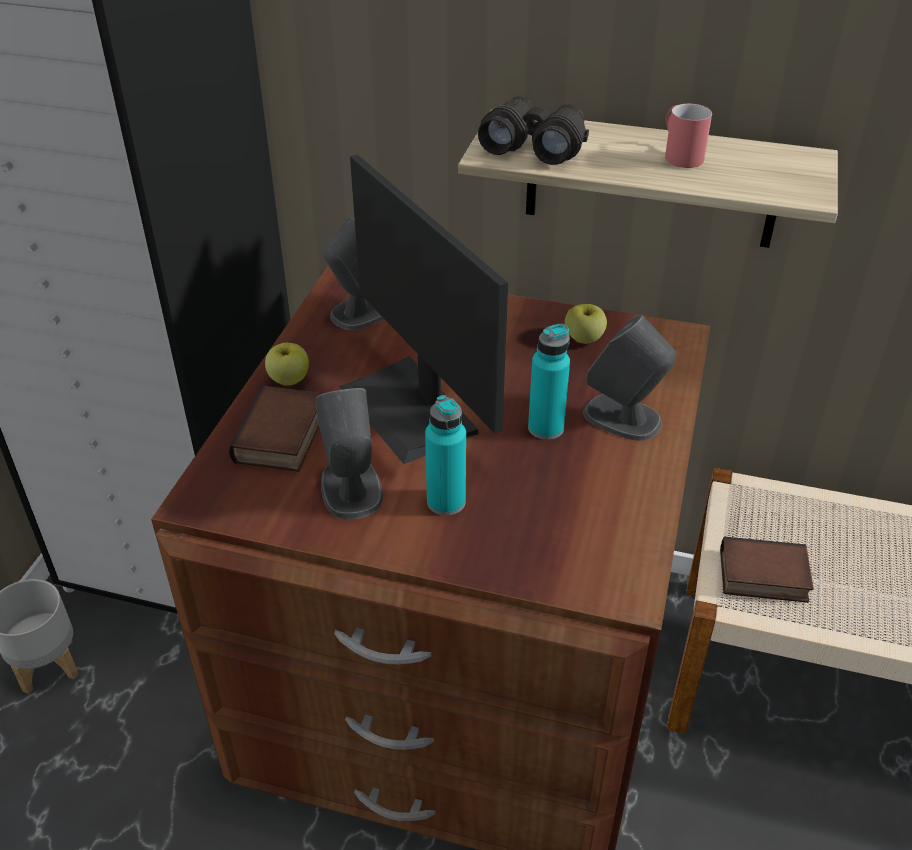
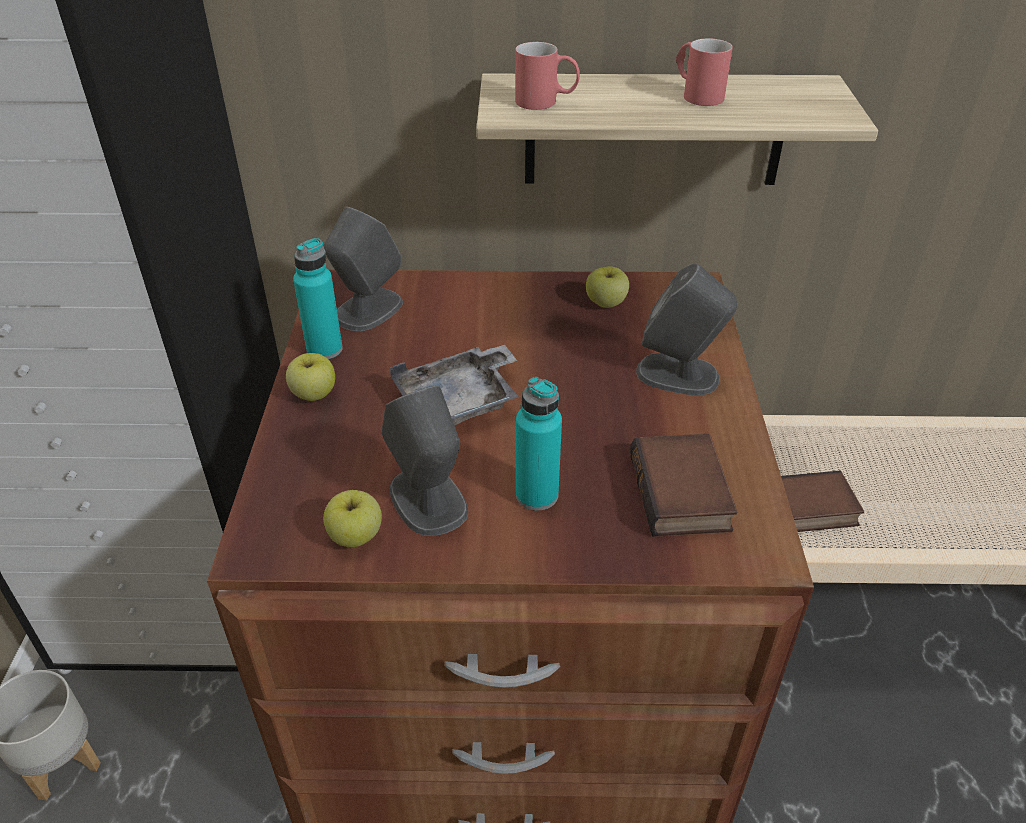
camera: 15 degrees left, 0 degrees up
book [229,386,323,472] -> book moved to [630,434,737,537]
monitor [339,155,508,464] -> grey tray [390,345,519,426]
black binoculars [478,97,589,165] -> red mug [515,42,580,110]
turquoise bottle [528,324,570,440] -> turquoise bottle moved to [293,238,343,359]
none -> apple [323,490,382,547]

